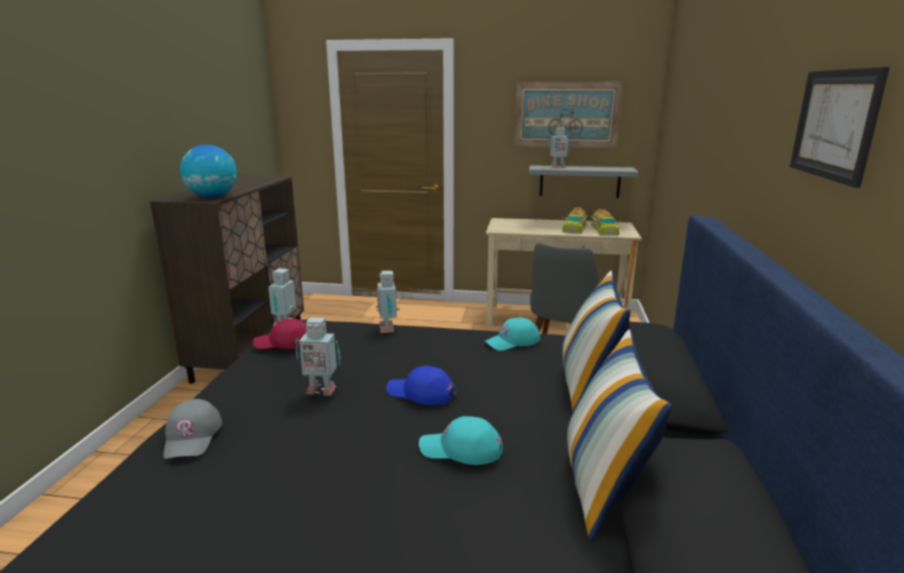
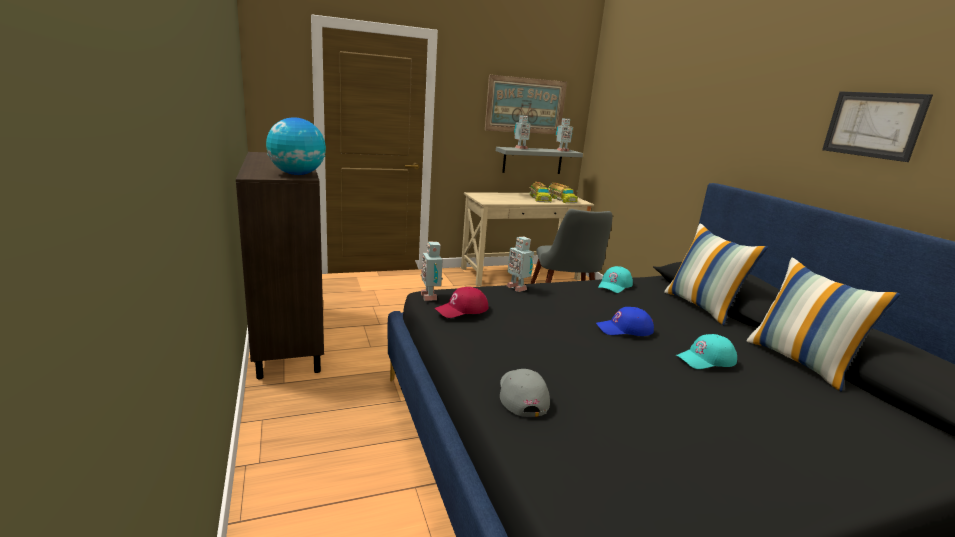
camera: 30 degrees left, 0 degrees up
grey cap [163,399,222,459] -> grey cap turned 150 degrees counterclockwise [500,369,550,417]
toy robot [295,317,341,396] -> toy robot moved to [556,118,573,152]

